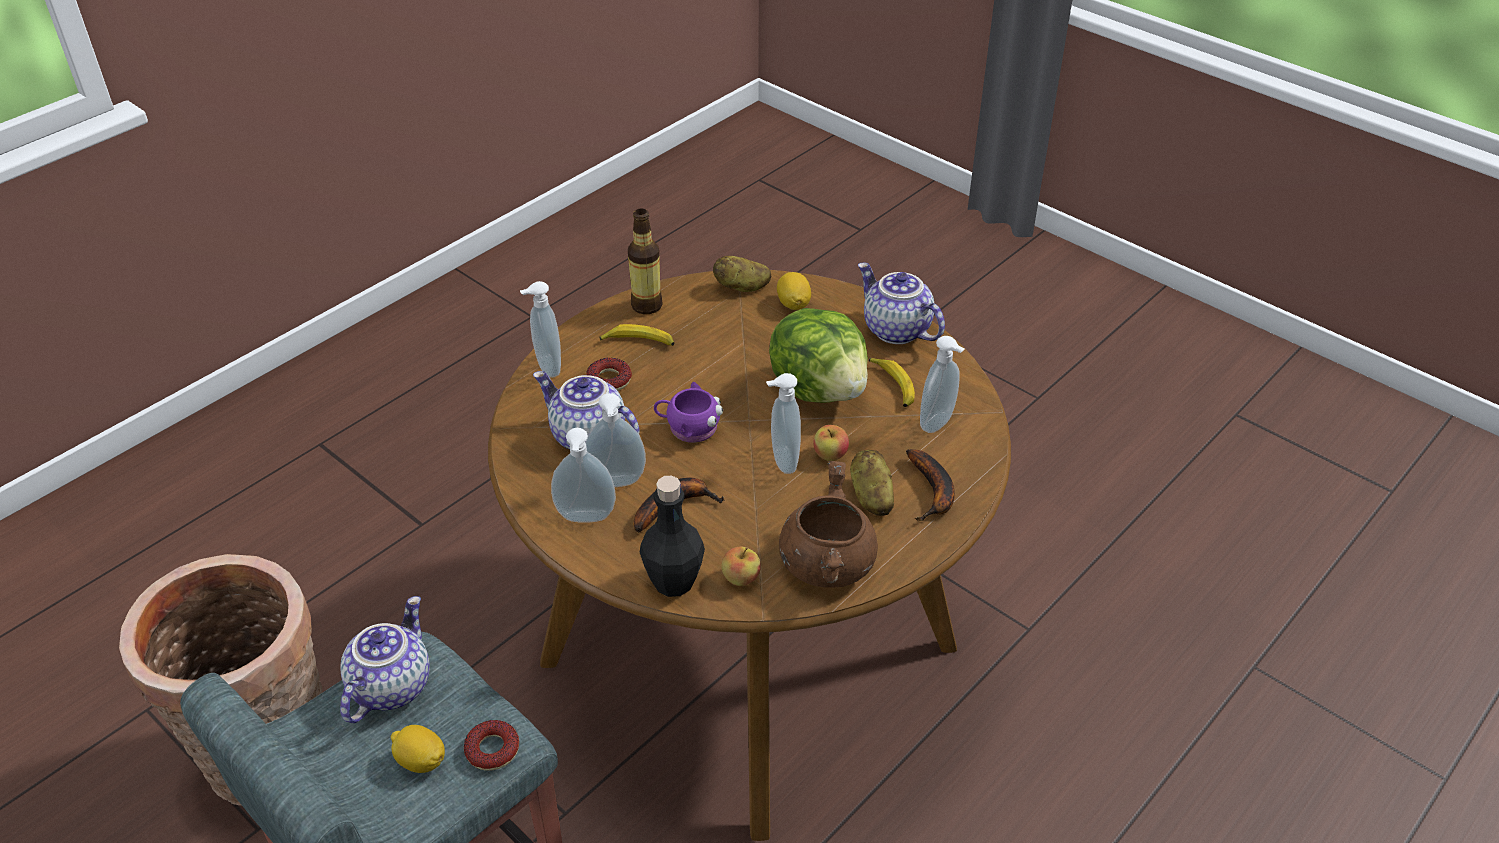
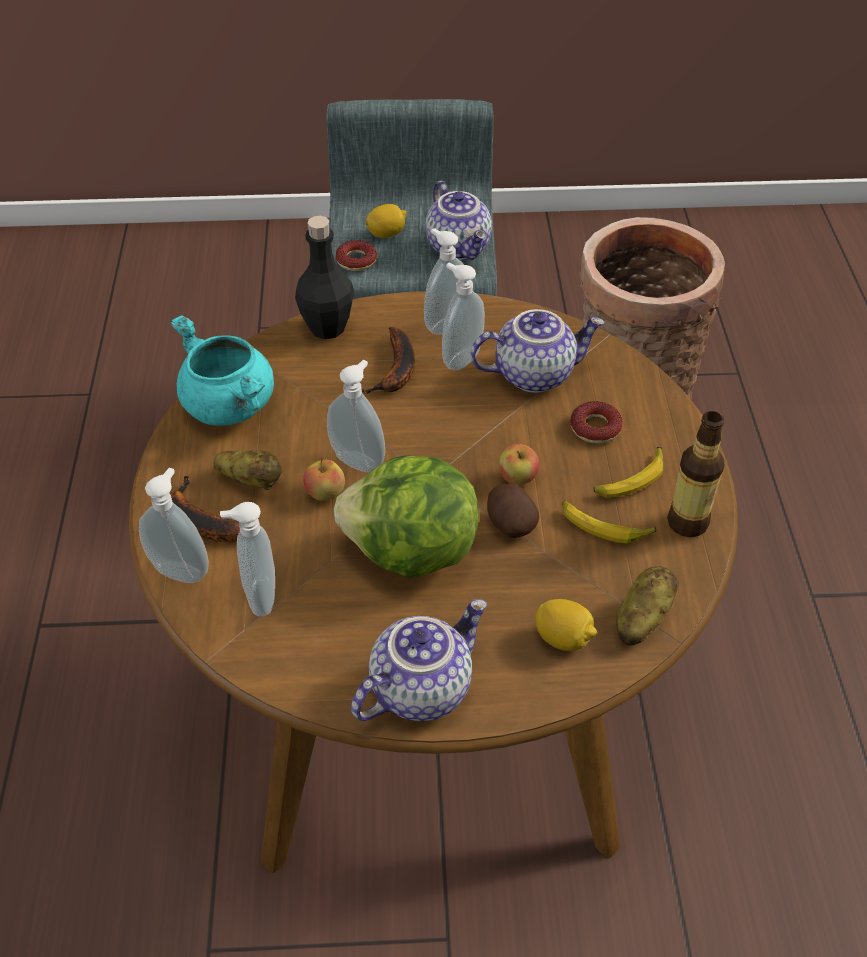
camera: 135 degrees right, 5 degrees up
soap dispenser [520,281,561,378] -> soap dispenser moved to [139,468,209,583]
purple mug [654,382,723,443] -> none
apple [721,547,761,586] -> apple moved to [499,444,539,485]
brown cooking pot [779,461,878,588] -> turquoise cooking pot [170,315,274,426]
teapot [858,262,945,344] -> teapot turned 45 degrees counterclockwise [351,599,487,721]
banana [869,358,915,407] -> banana moved to [562,500,656,544]
none -> potato [487,484,539,538]

